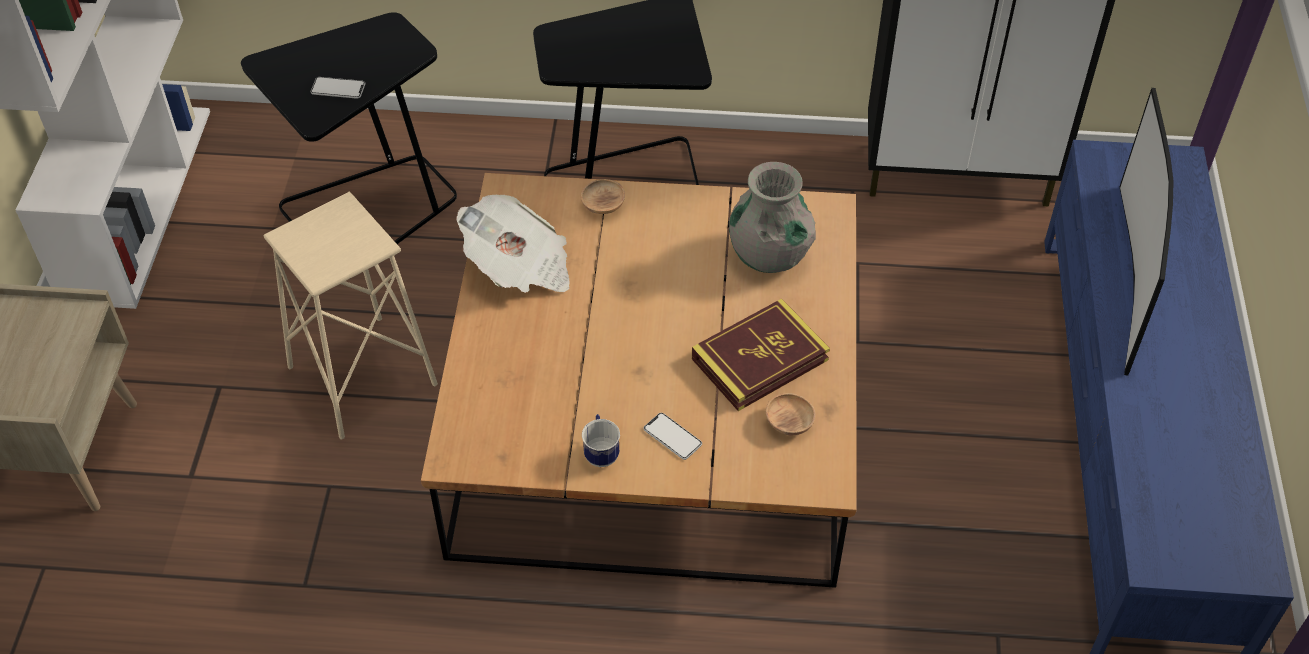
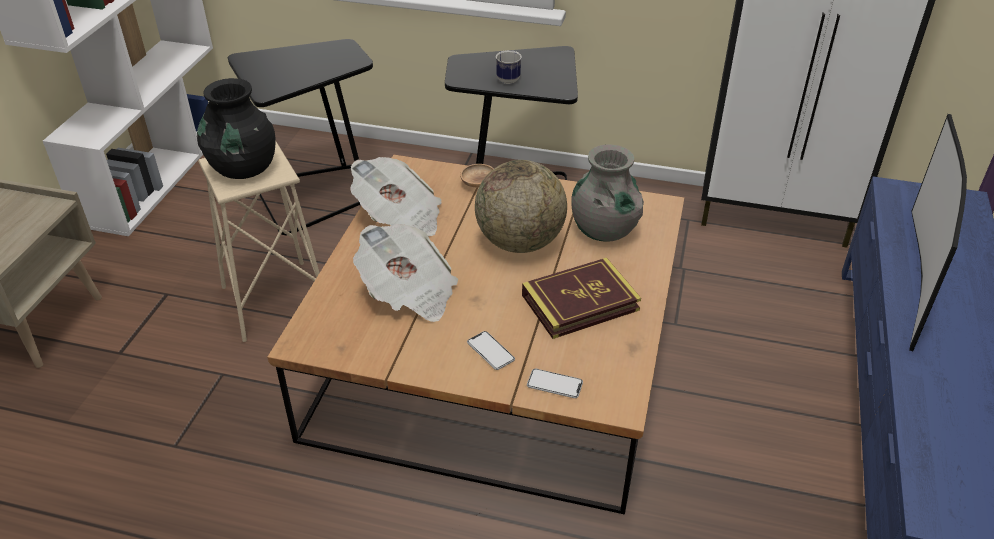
camera: 10 degrees right, 10 degrees down
phone [310,77,366,99] -> phone moved to [527,369,583,398]
mug [582,414,620,467] -> mug moved to [496,50,522,84]
brown bowl [766,393,816,435] -> none
none -> black vase [197,78,275,179]
none -> newspaper [353,224,458,322]
none -> globe [475,160,567,253]

